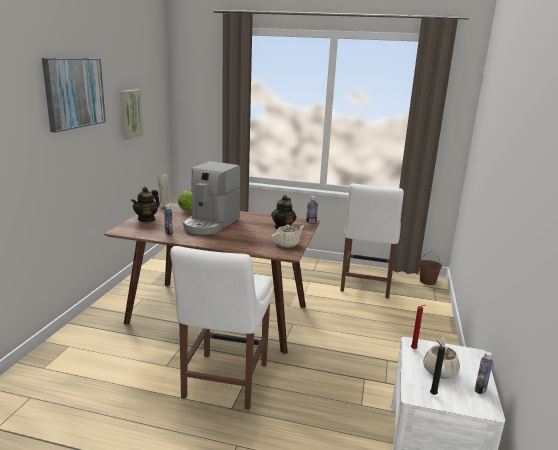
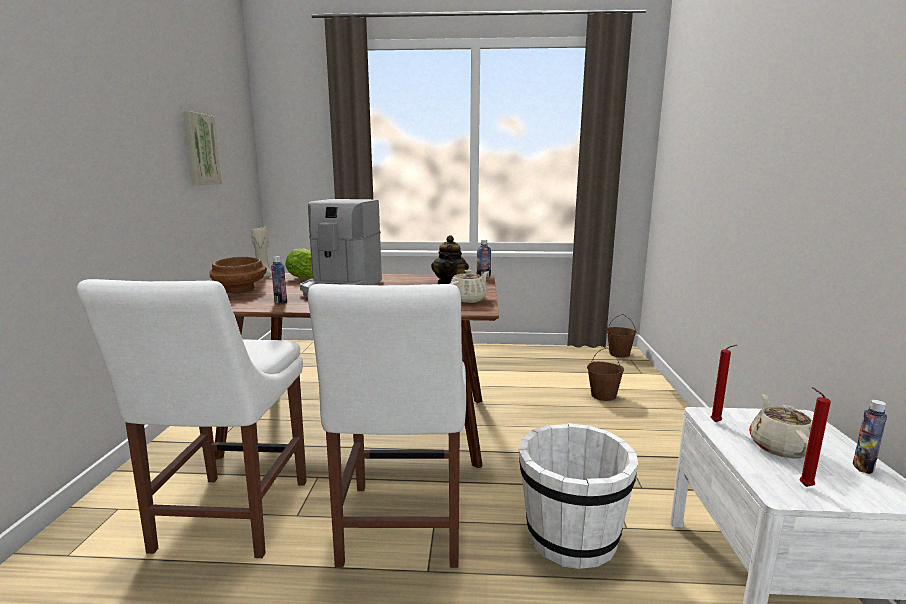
camera: 10 degrees left, 5 degrees down
picture [42,58,106,133] -> none
teapot [131,187,160,222] -> brown bowl [209,256,267,294]
white chair [340,183,404,299] -> white chair moved to [77,279,307,558]
black candle [430,340,445,395] -> red candle [799,387,831,487]
none -> white bucket [519,423,638,569]
none -> brown bucket [587,348,624,401]

